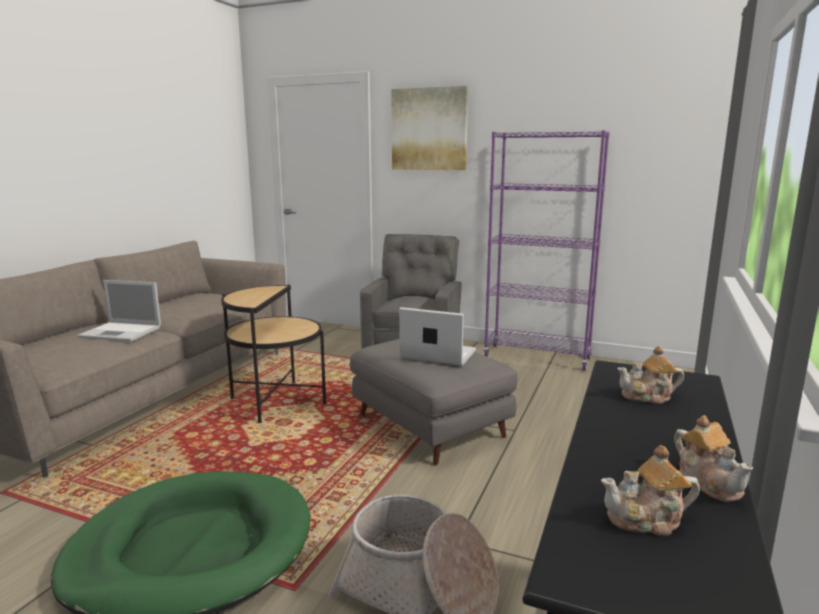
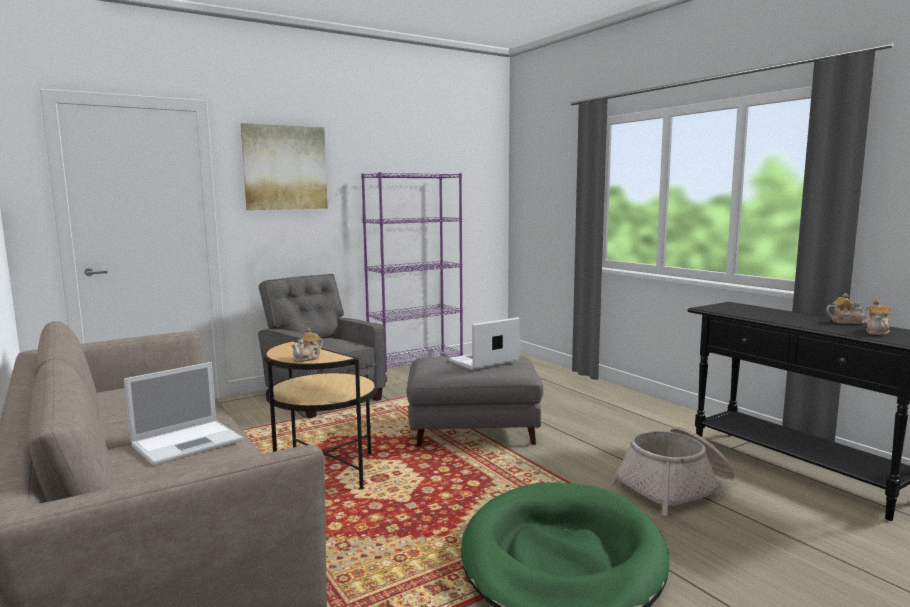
camera: 55 degrees left, 5 degrees down
teapot [617,346,684,404] -> teapot moved to [291,328,323,362]

